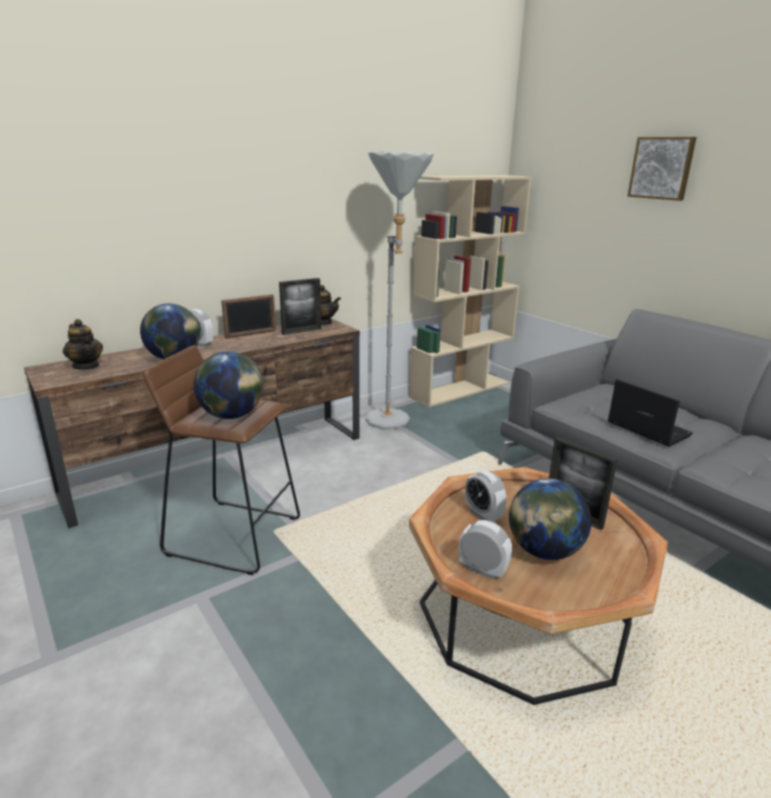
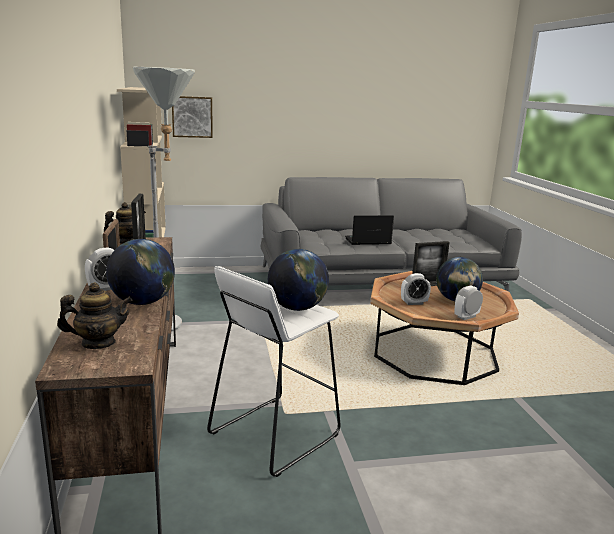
camera: 65 degrees left, 5 degrees down
brown stool [143,345,300,575] -> white stool [207,266,341,477]
picture [628,137,697,201] -> picture moved to [172,96,213,138]

